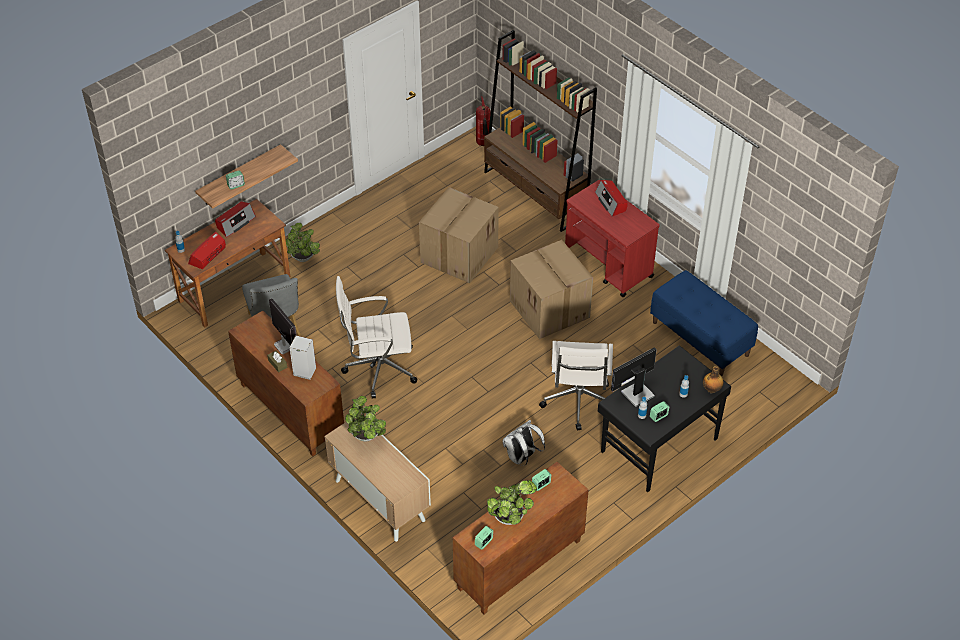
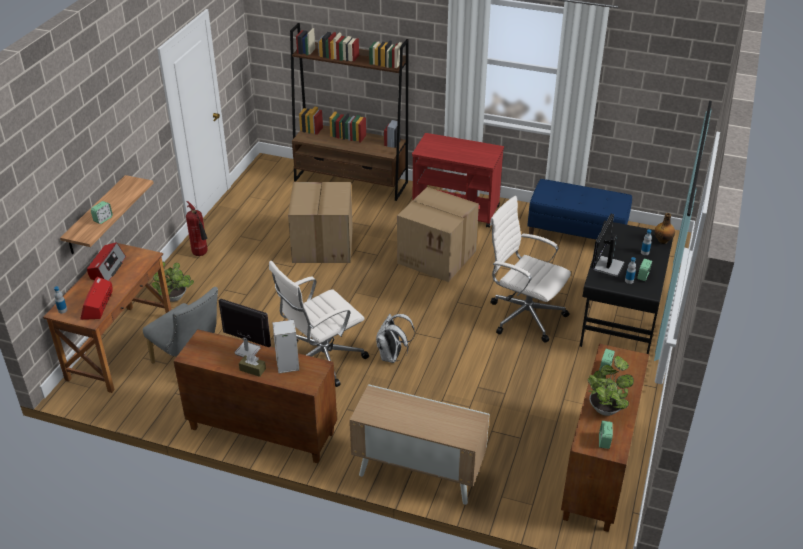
camera: 30 degrees left, 10 degrees down
potted plant [345,396,386,442] -> none
fire extinguisher [476,96,491,146] -> fire extinguisher moved to [186,201,208,256]
white backpack [503,420,545,465] -> white backpack moved to [376,314,415,363]
white office chair [539,341,613,431] -> white office chair turned 150 degrees clockwise [490,196,571,342]
radio [595,180,627,217] -> none

